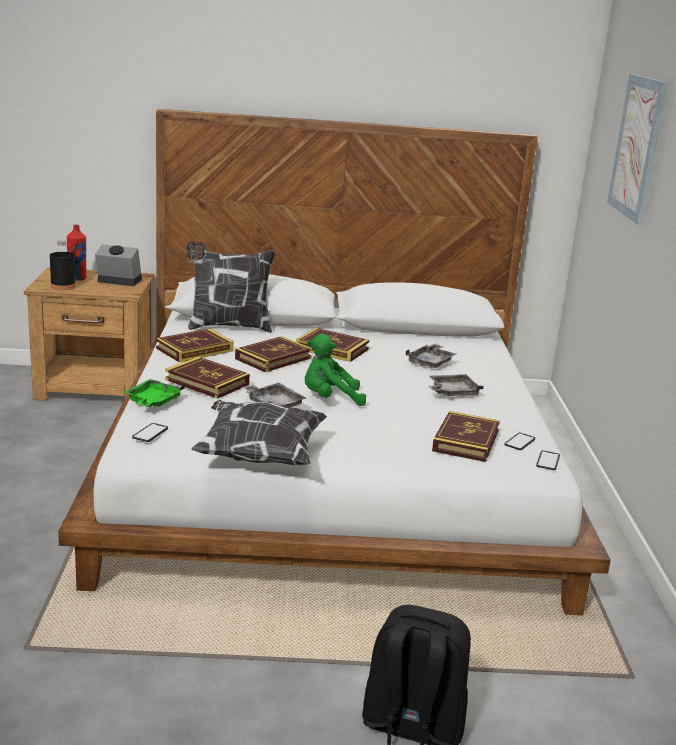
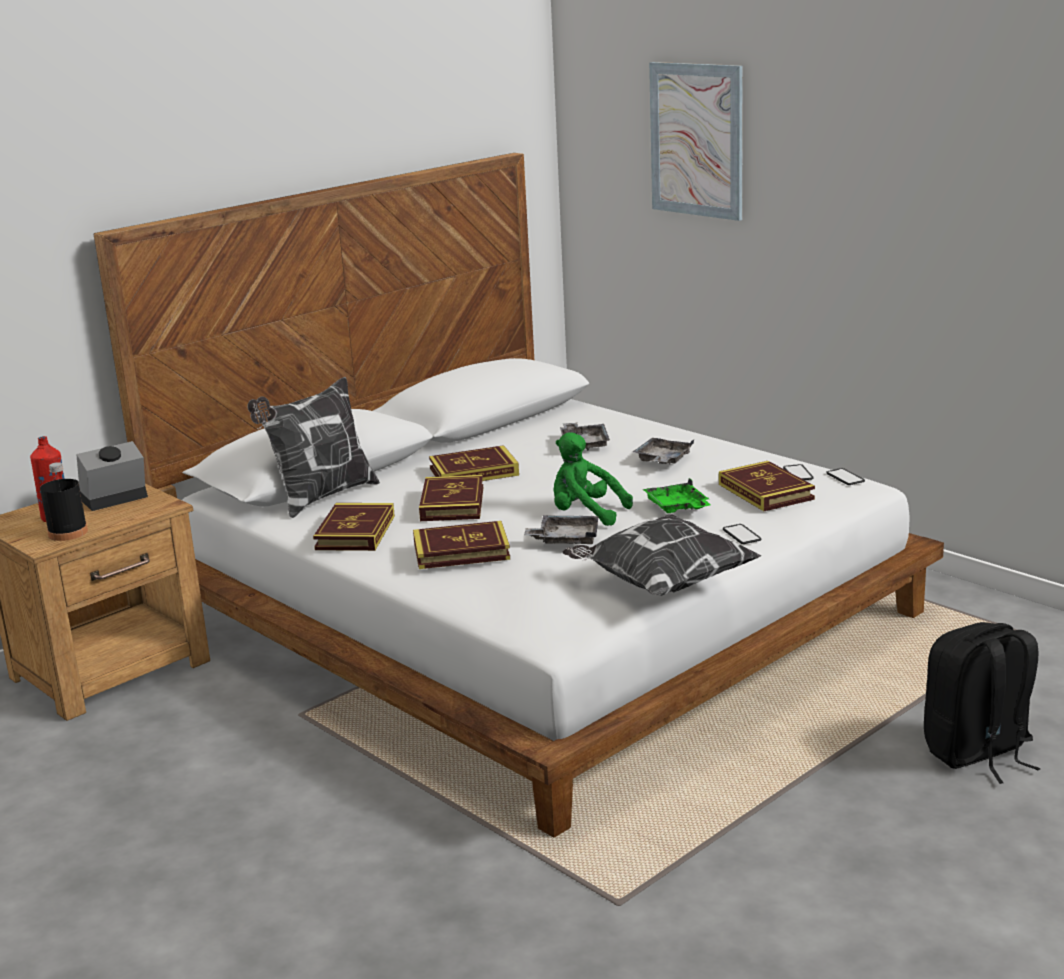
camera: 40 degrees left, 0 degrees up
green tray [124,379,185,407] -> green tray moved to [643,478,710,513]
phone [132,423,168,442] -> phone moved to [723,524,761,544]
green plush toy [305,334,366,406] -> green plush toy turned 75 degrees clockwise [554,432,633,526]

